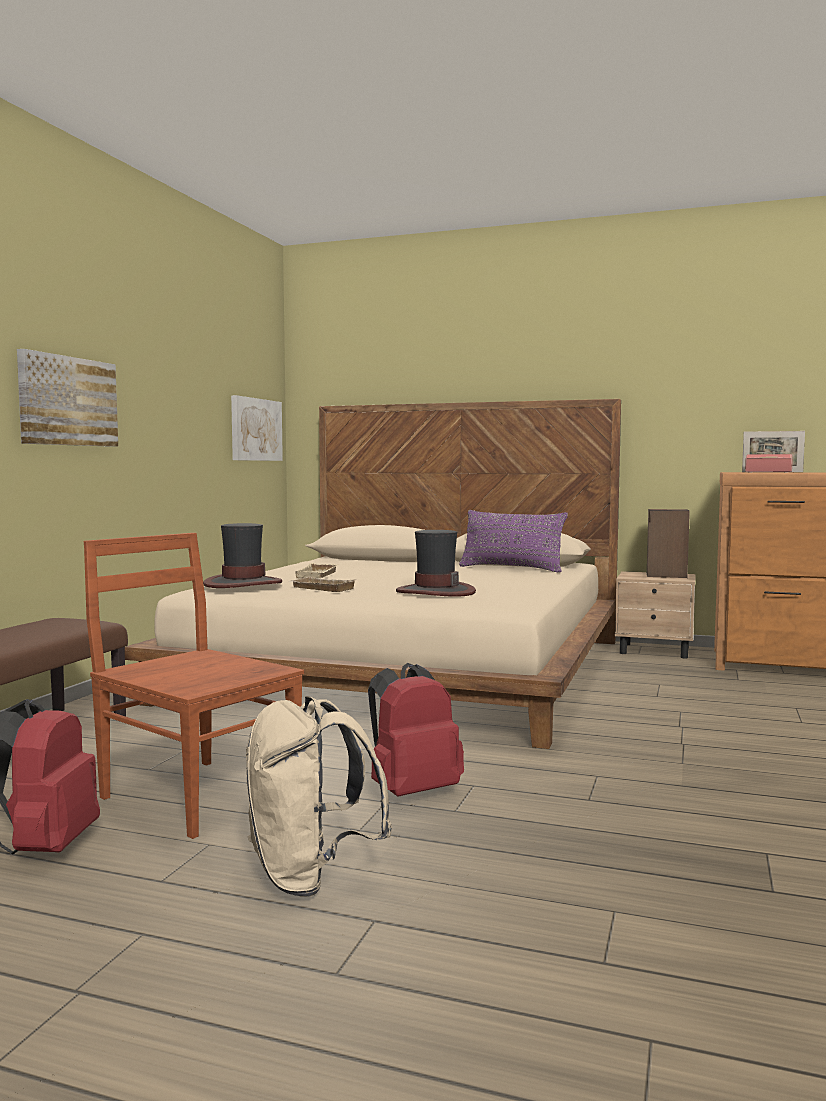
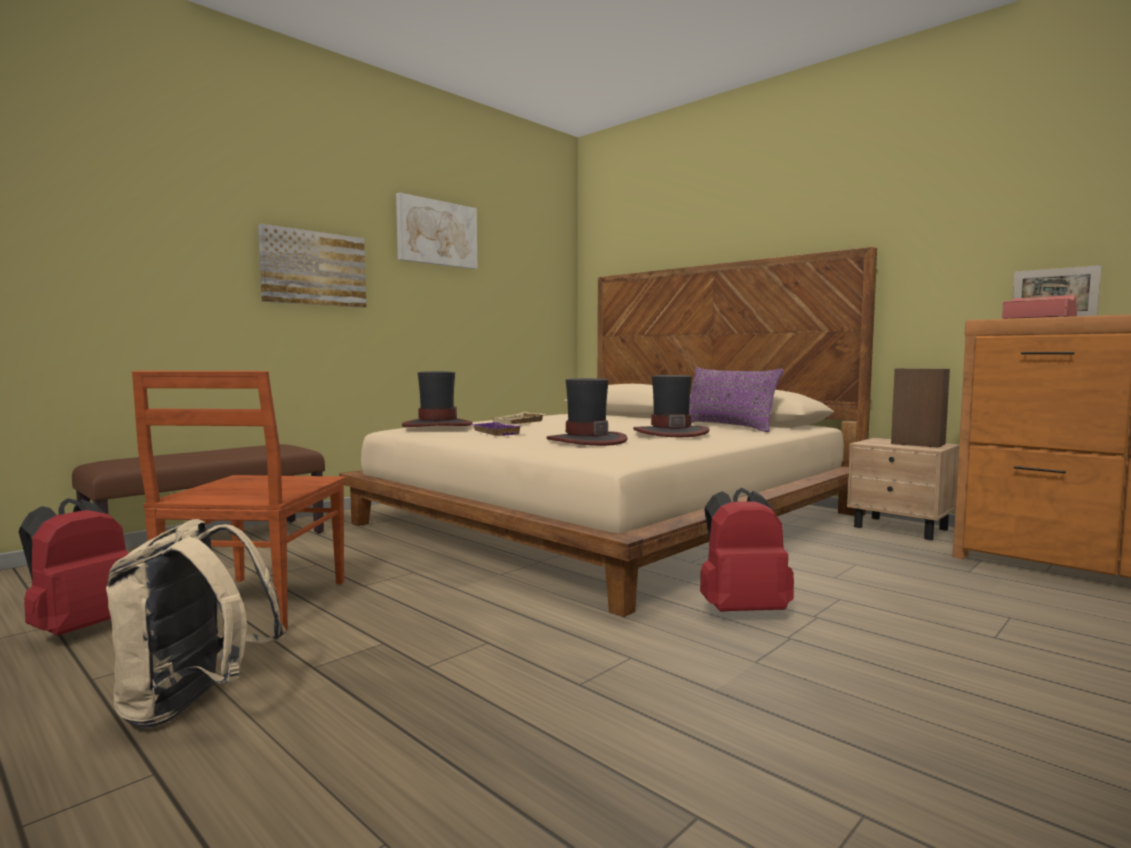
camera: 25 degrees right, 0 degrees up
brown chair [84,533,304,839] -> brown chair turned 150 degrees counterclockwise [132,371,345,631]
picture [231,395,283,461] -> picture moved to [396,192,477,269]
beige tray [289,577,357,592] -> purple tray [470,422,522,436]
red backpack [368,663,464,797] -> red backpack moved to [700,488,794,612]
none -> hat [633,375,709,437]

